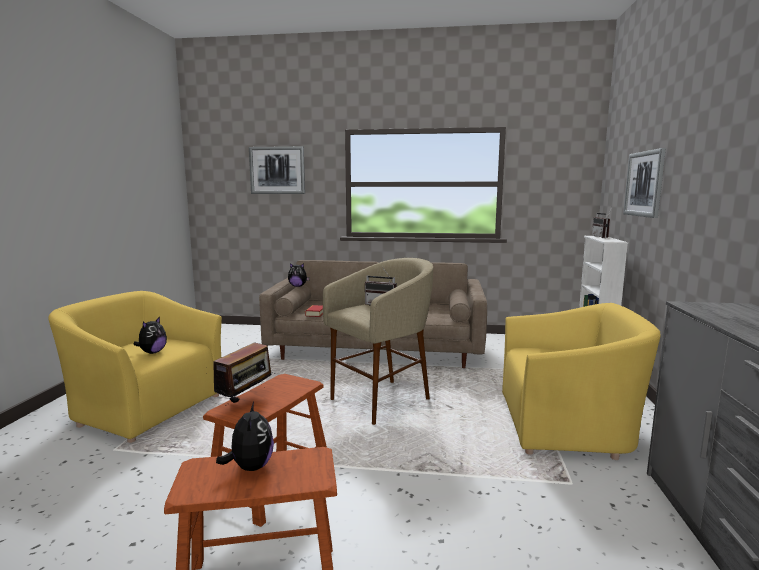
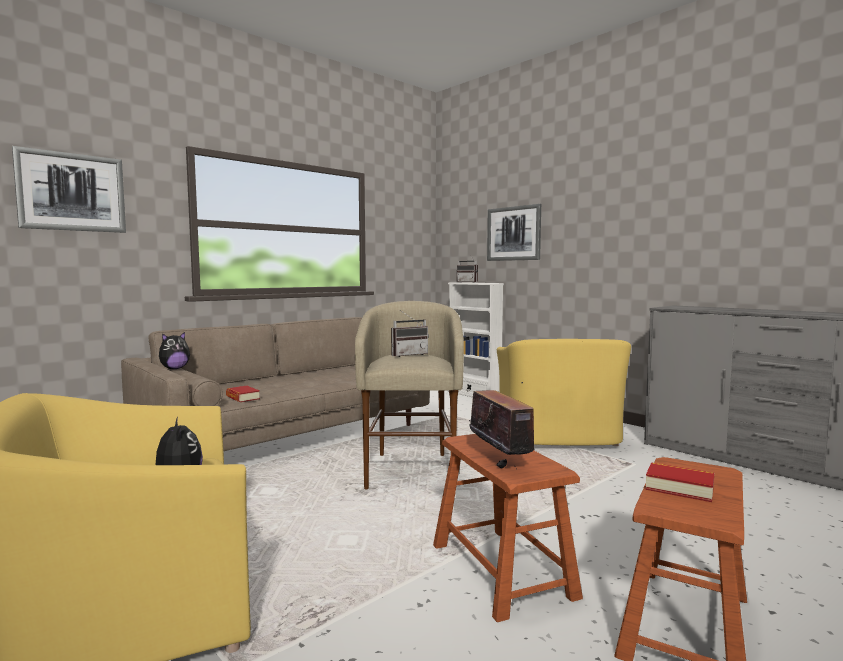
camera: 50 degrees left, 5 degrees down
plush toy [216,402,274,471] -> book [645,462,714,502]
yellow armchair [502,303,661,460] -> yellow armchair turned 135 degrees clockwise [497,339,631,446]

